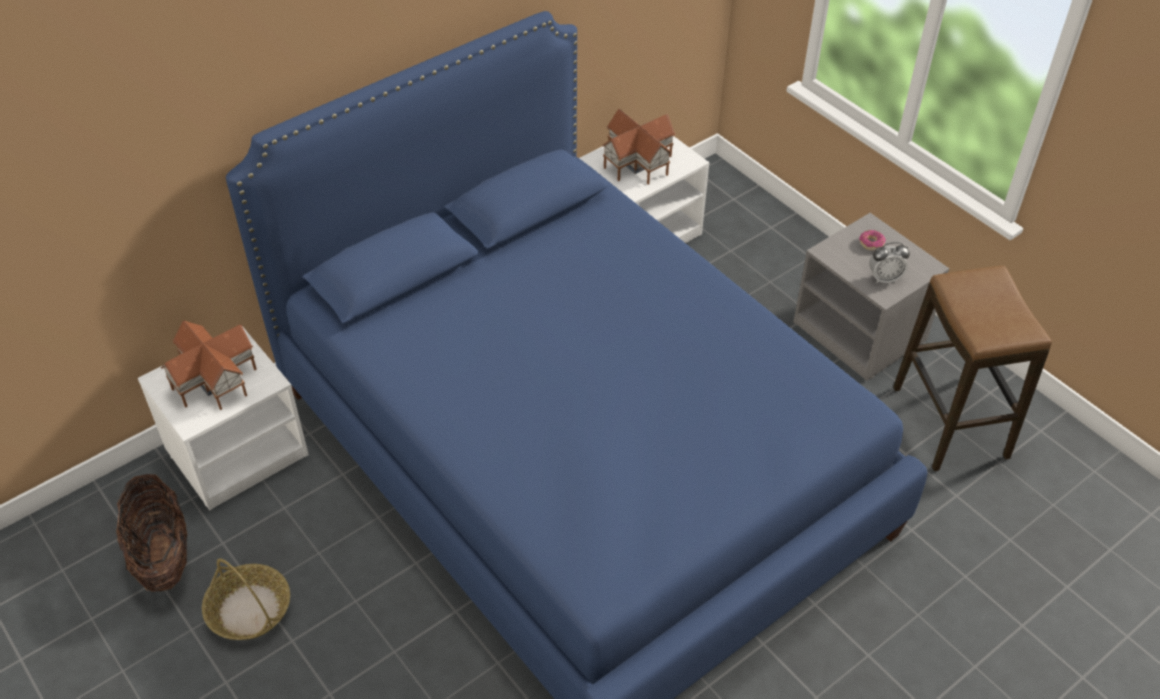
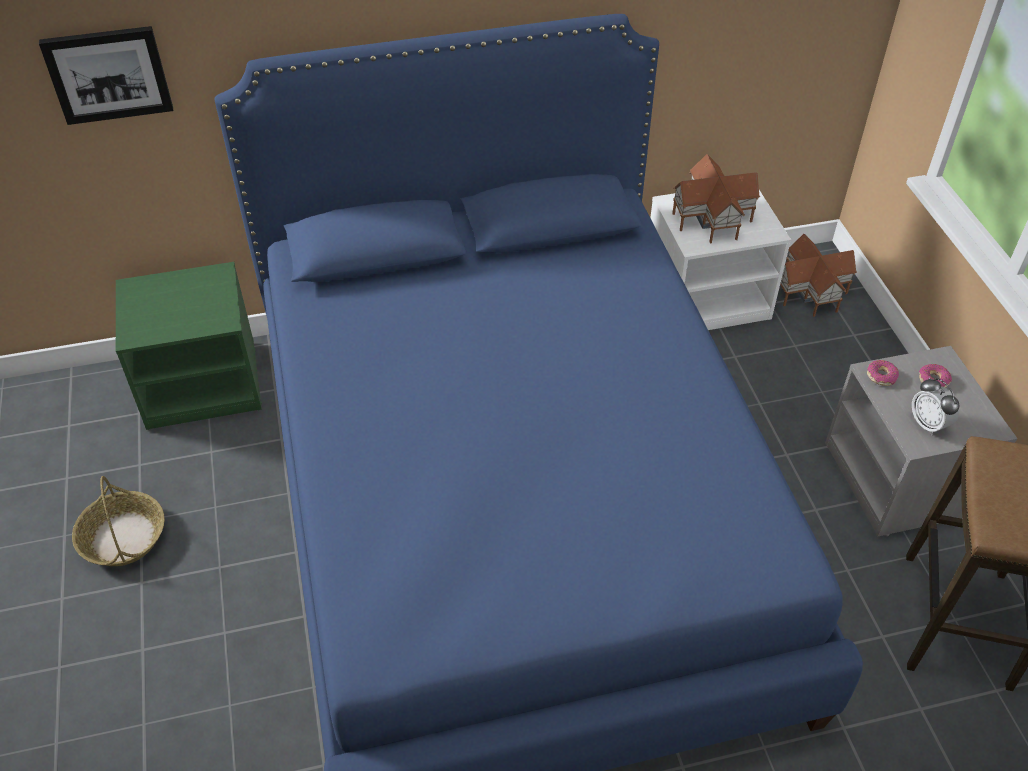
camera: 25 degrees right, 0 degrees up
basket [116,474,187,592] -> none
white nightstand [138,326,309,510] -> green nightstand [116,262,262,430]
toy house [161,320,257,410] -> toy house moved to [780,234,857,317]
alarm clock [869,242,910,284] -> alarm clock turned 45 degrees clockwise [912,377,959,436]
none -> picture [39,26,173,125]
none -> donut [867,360,899,386]

